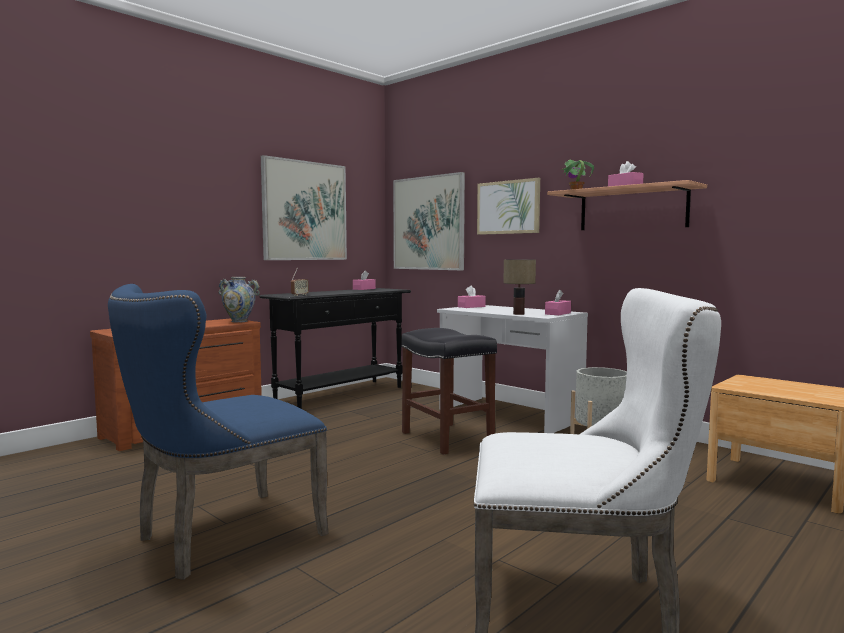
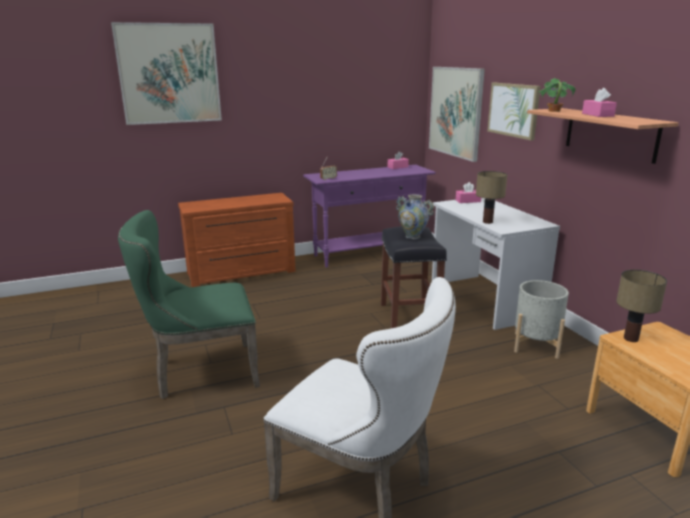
camera: 25 degrees right, 15 degrees up
blue chair [108,284,329,580] -> green chair [118,210,260,399]
vase [218,277,260,322] -> vase moved to [396,194,434,239]
black console table [259,288,411,409] -> purple console table [303,165,436,267]
picture [261,155,347,260] -> picture moved to [111,22,222,125]
pink tissue box [545,290,571,315] -> none
none -> table lamp [616,270,667,342]

